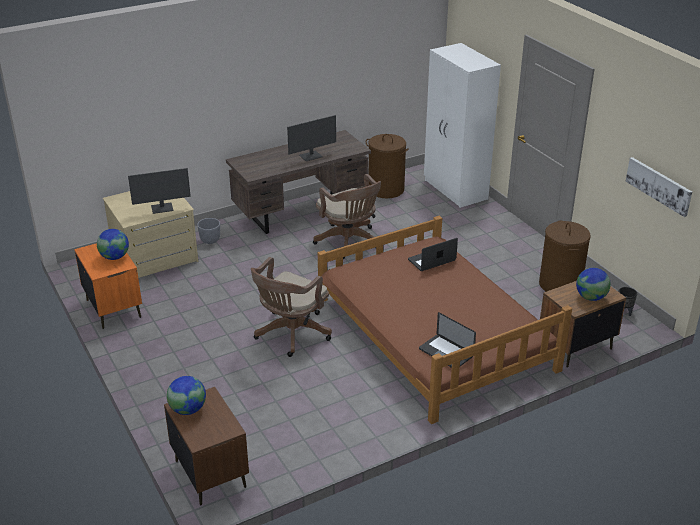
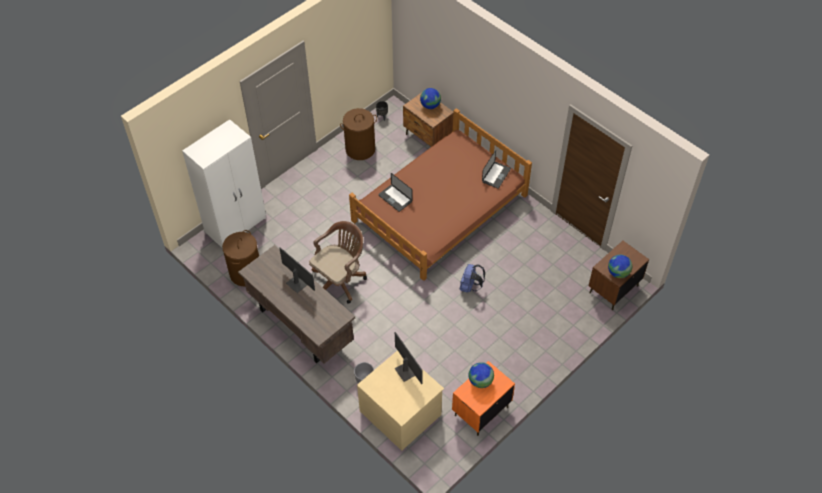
camera: 105 degrees left, 20 degrees up
brown office chair [251,257,332,357] -> blue backpack [460,264,485,293]
picture [625,157,692,217] -> none

